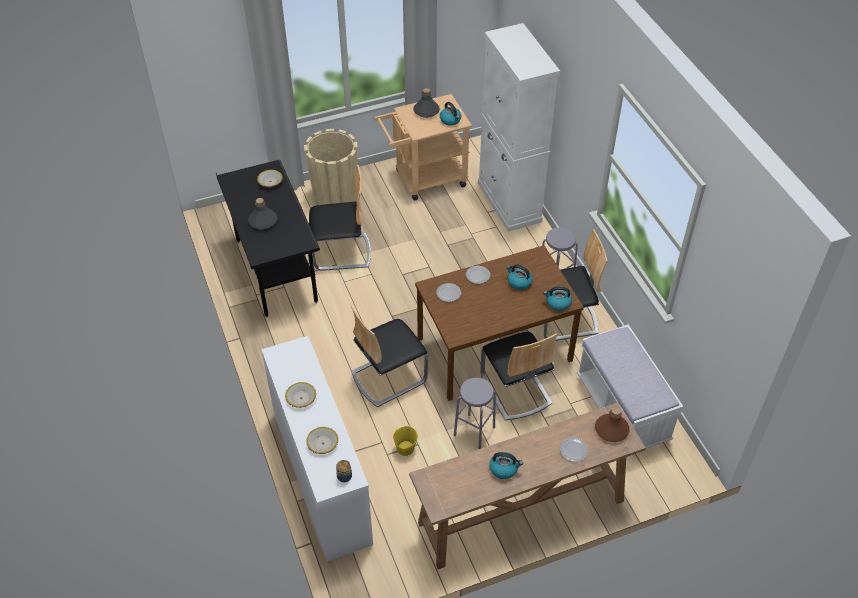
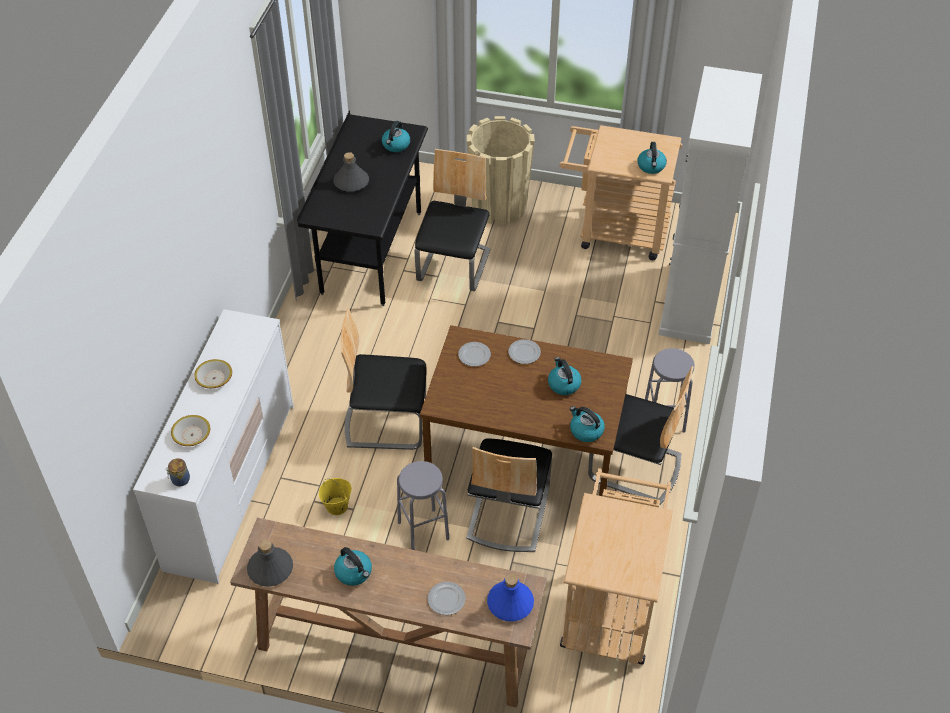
camera: 35 degrees right, 0 degrees up
bowl [257,170,283,187] -> kettle [382,121,410,152]
chair [309,165,371,271] -> chair turned 105 degrees counterclockwise [415,149,491,291]
grey bottle [413,88,440,118] -> grey bottle moved to [247,539,293,587]
white bench [577,324,683,448] -> beige cart [560,468,673,665]
brown bottle [595,407,629,442] -> blue bottle [487,574,534,622]

